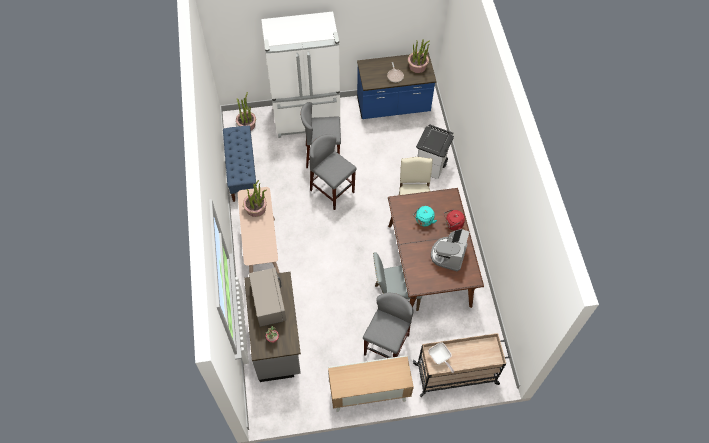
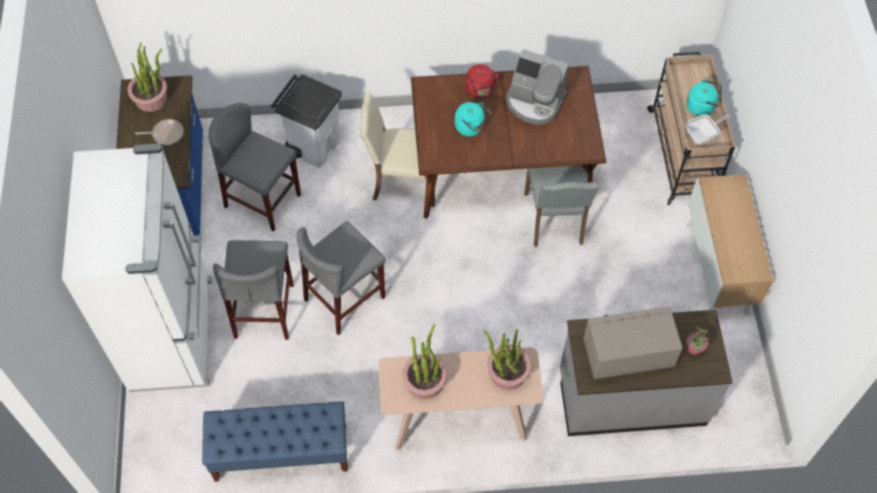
camera: 85 degrees left, 0 degrees up
potted plant [236,92,256,131] -> potted plant moved to [484,329,532,390]
grey stool [363,293,413,358] -> grey stool moved to [209,103,301,232]
none -> turquoise kettle [686,79,722,116]

